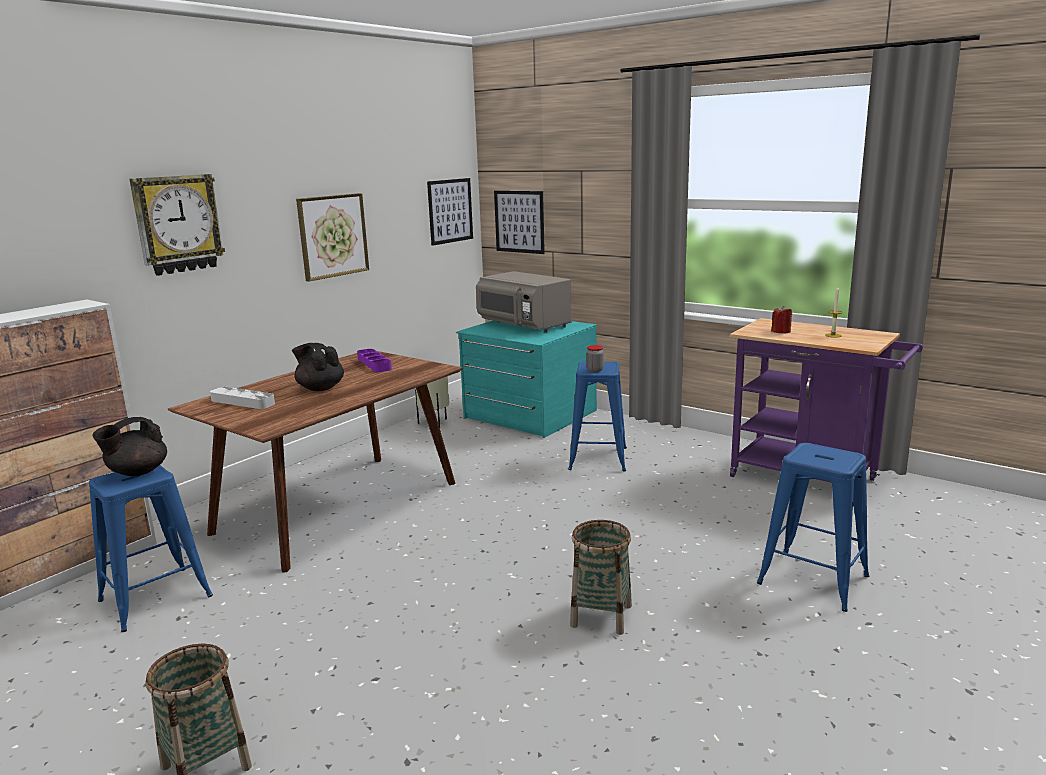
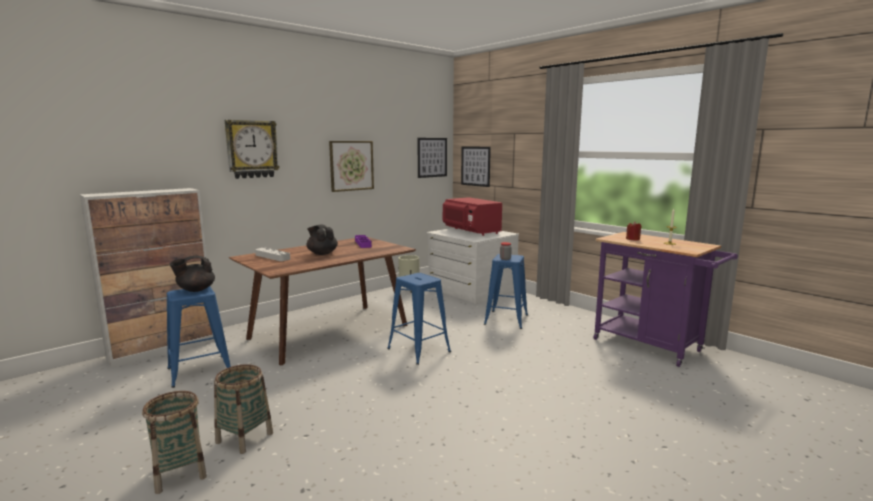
camera: 10 degrees right, 5 degrees down
turquoise dresser [456,320,597,438] -> white dresser [427,228,519,305]
grey microwave [476,271,572,332] -> red microwave [443,197,502,236]
basket [570,520,632,635] -> basket moved to [214,364,273,454]
blue stool [757,443,869,612] -> blue stool moved to [387,273,451,365]

